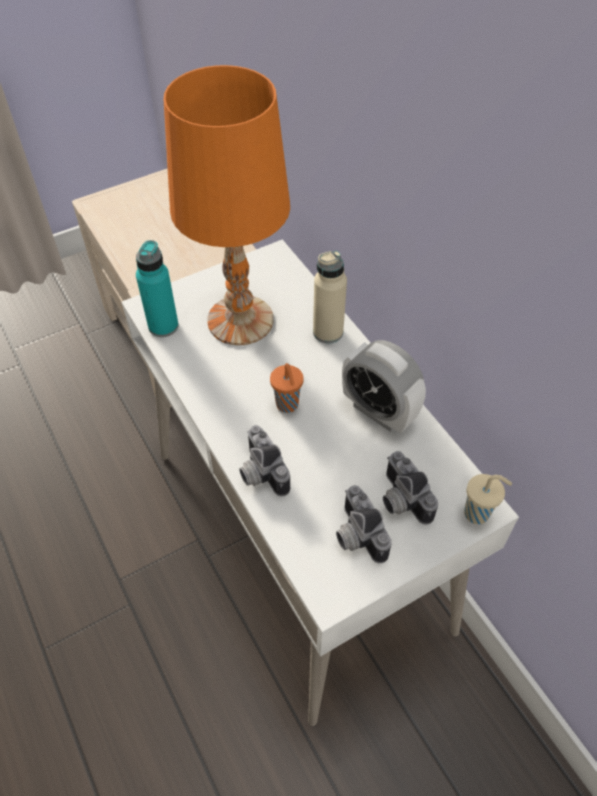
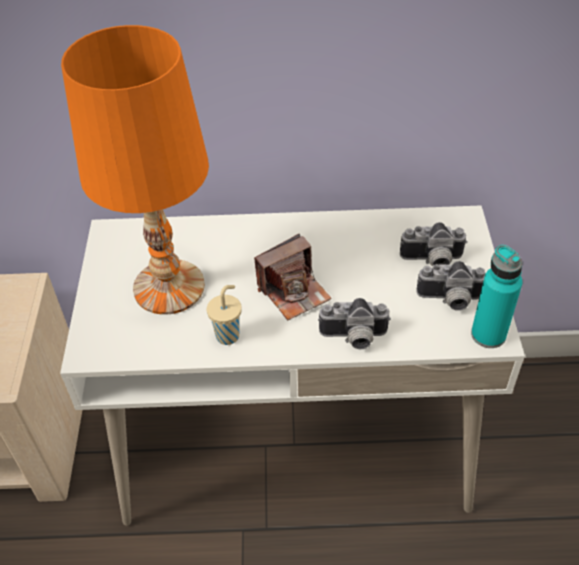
camera: 60 degrees left, 5 degrees down
turquoise bottle [136,240,179,337] -> turquoise bottle moved to [471,245,523,348]
orange cup [270,363,304,413] -> camera [254,234,331,320]
beige bottle [313,251,347,343] -> none
alarm clock [342,340,426,433] -> none
beige cup [464,474,512,524] -> beige cup moved to [207,285,242,345]

